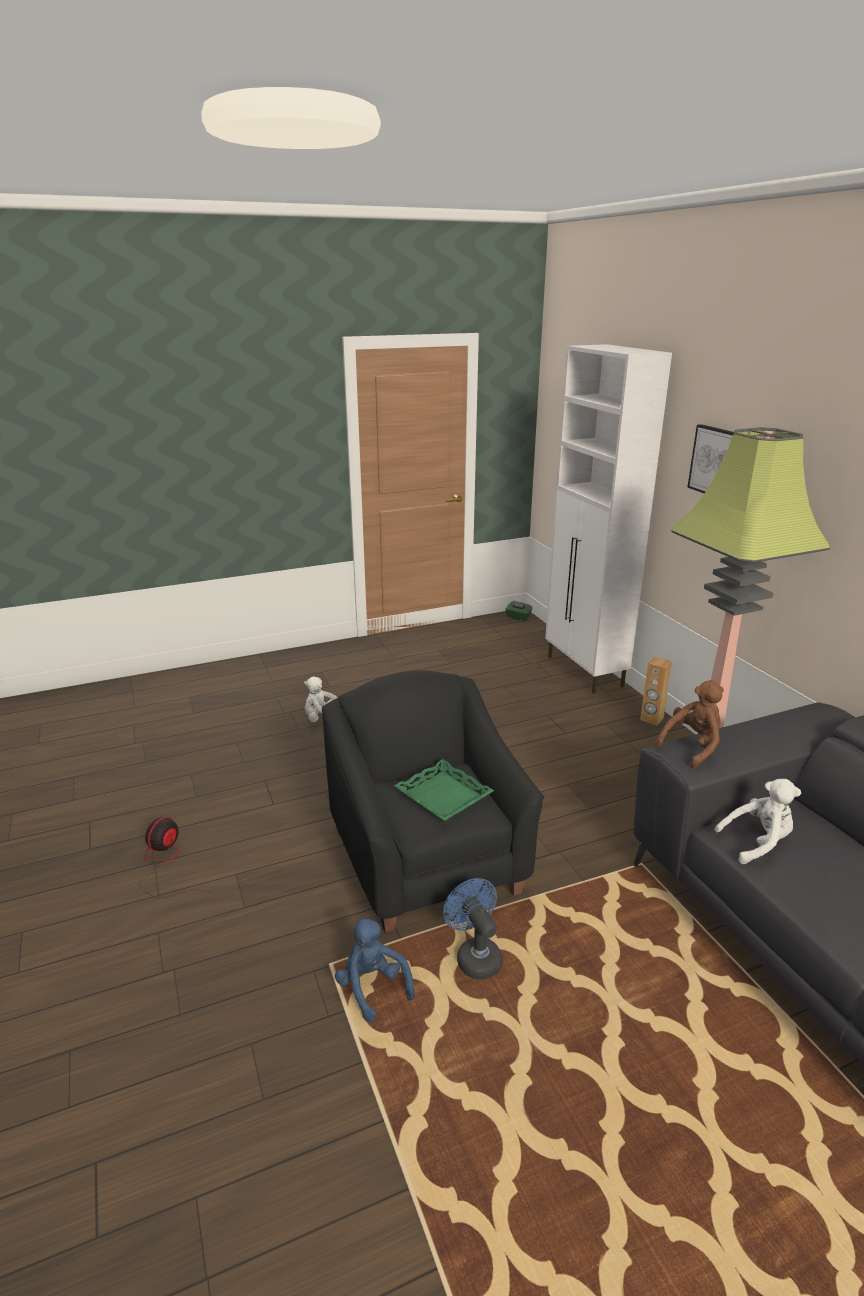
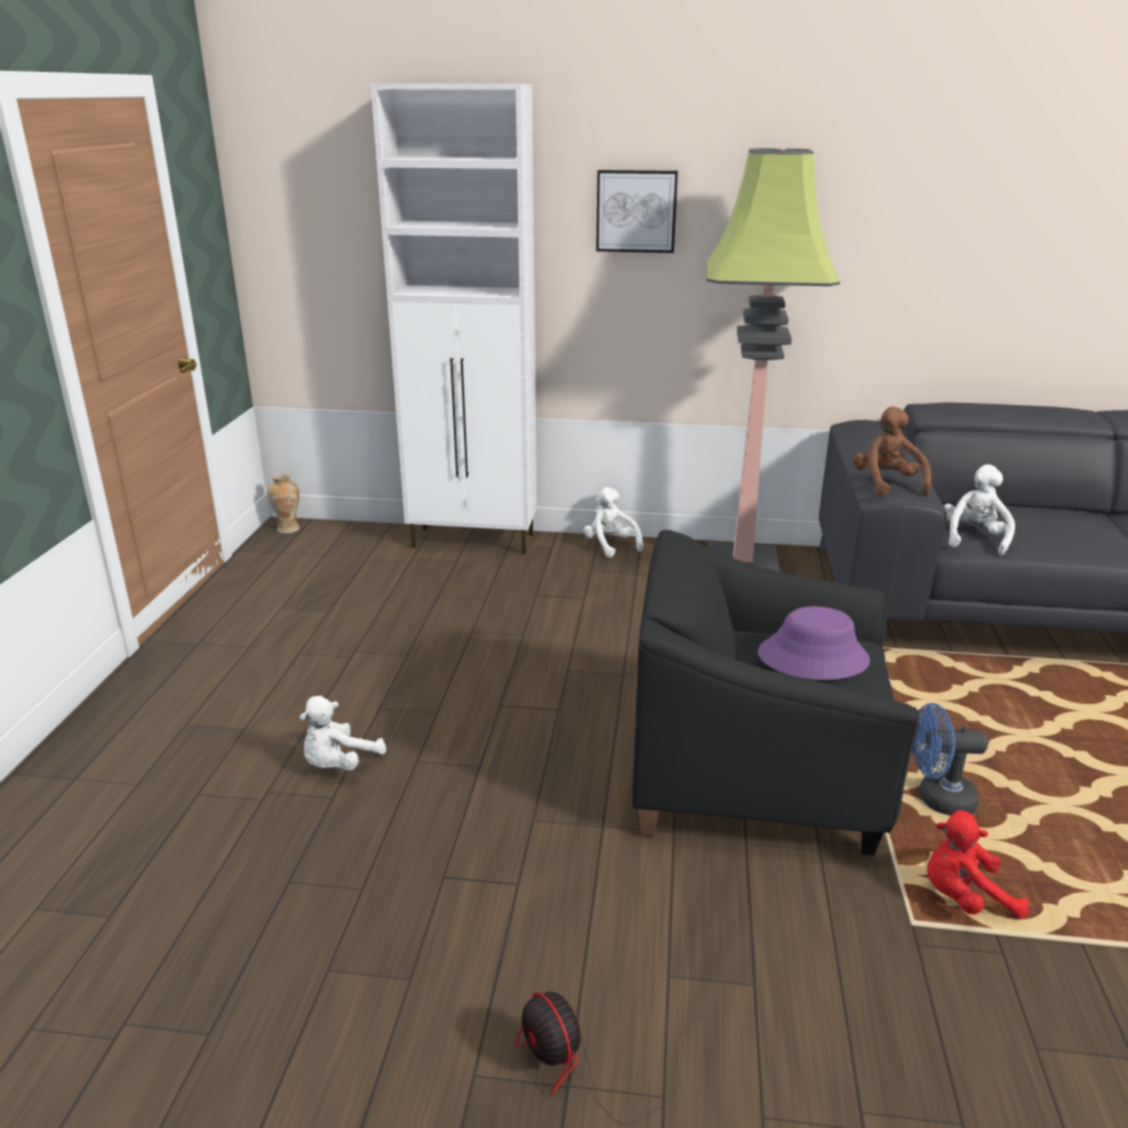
camera: 60 degrees left, 0 degrees up
blue plush toy [335,917,414,1023] -> red plush toy [927,810,1029,919]
green tray [394,759,495,821] -> purple hat [758,606,870,680]
green tissue box [505,600,532,621] -> vase [267,473,300,534]
brown speaker [640,657,672,725] -> white plush toy [583,487,643,558]

